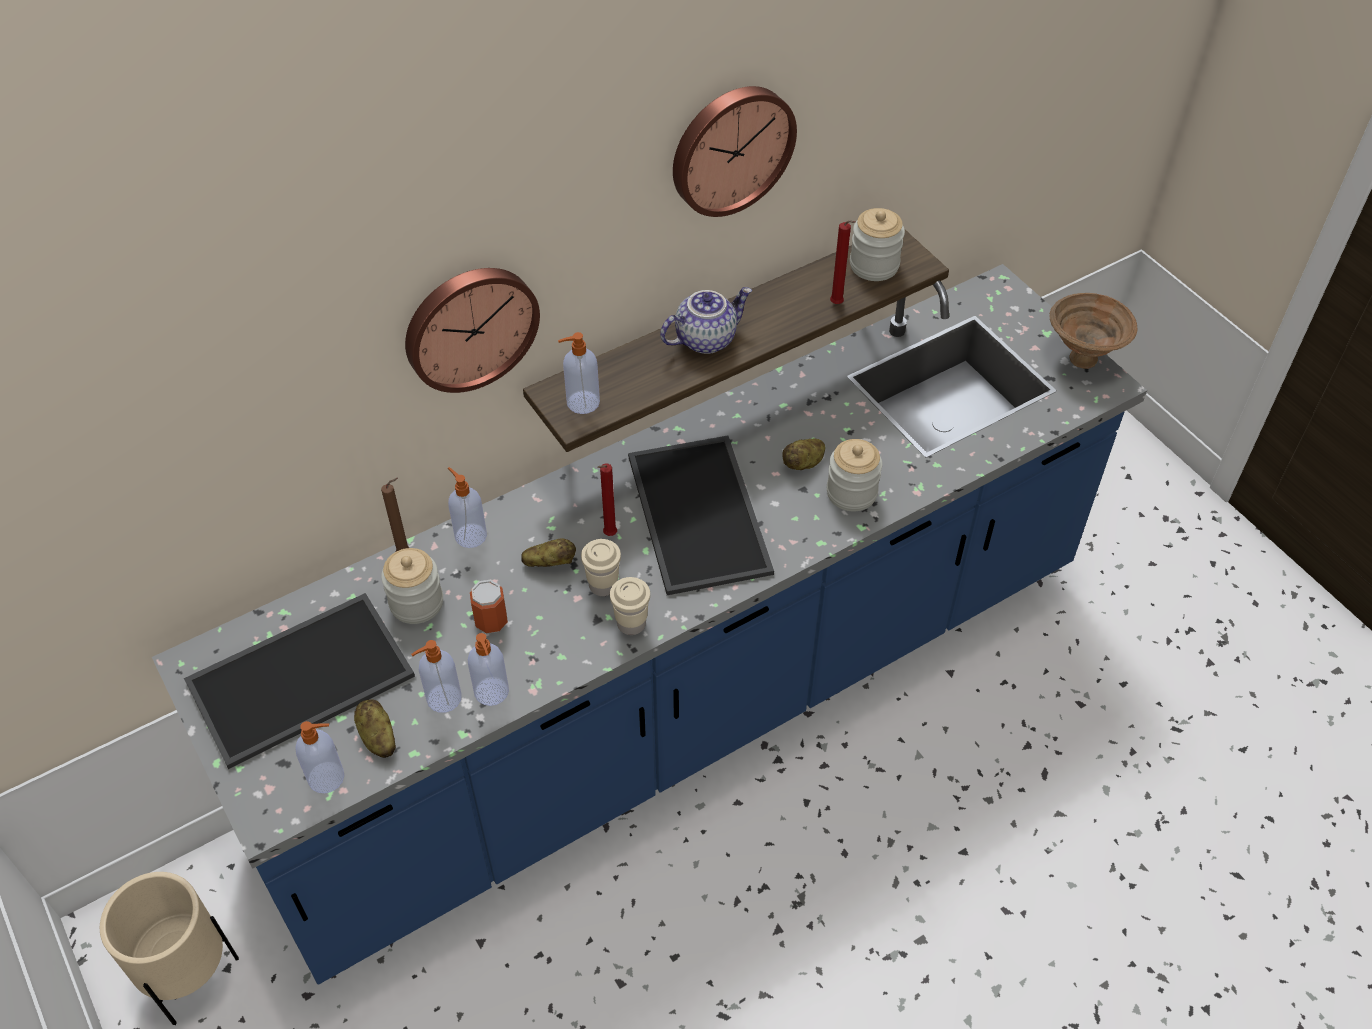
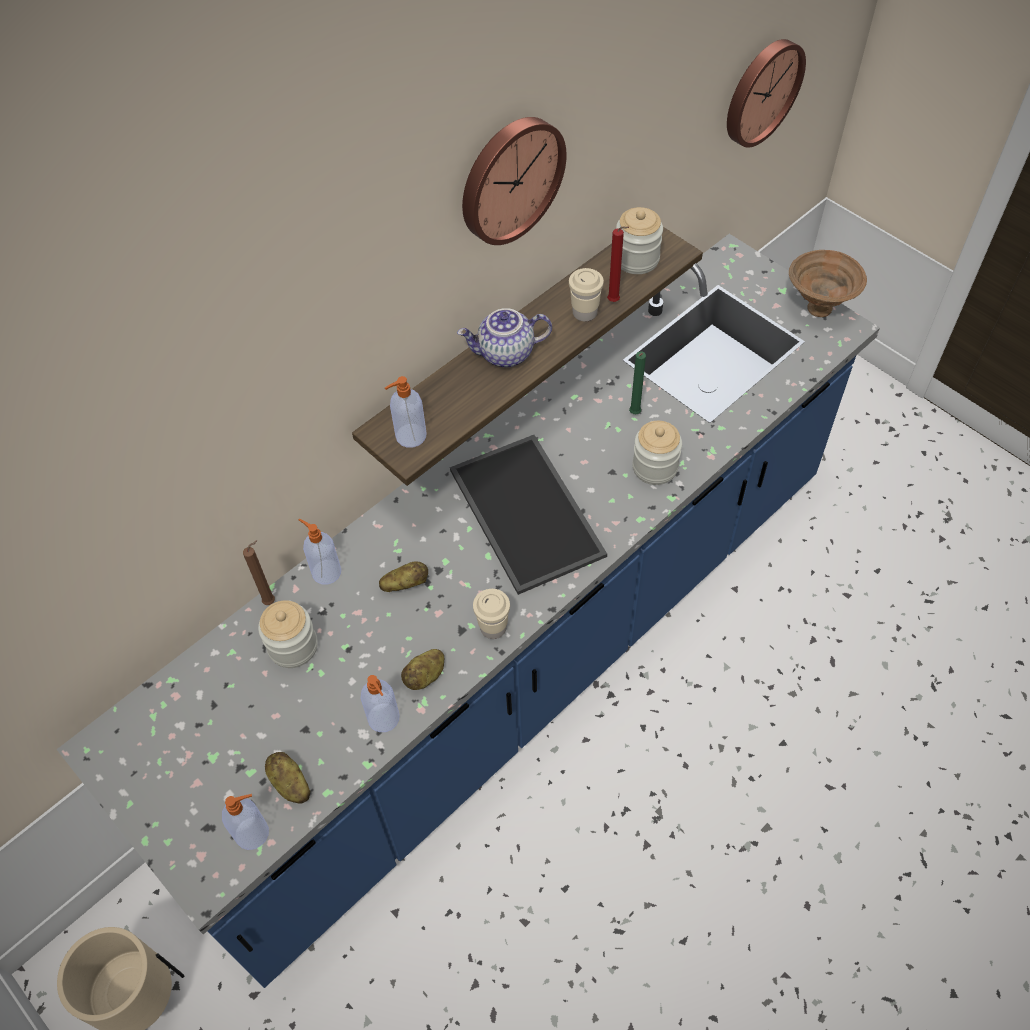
camera: 10 degrees left, 5 degrees up
tray [184,593,415,769] -> none
wall clock [405,268,540,393] -> wall clock moved to [727,39,806,148]
soap dispenser [411,640,462,713] -> none
can [470,580,508,634] -> none
beige cup [581,539,621,596] -> beige cup moved to [569,268,604,322]
red candle [597,464,617,536] -> none
teapot [660,287,752,354] -> teapot turned 150 degrees counterclockwise [457,308,552,367]
potato [782,439,825,470] -> potato moved to [401,649,444,690]
none -> green candle [629,351,646,414]

